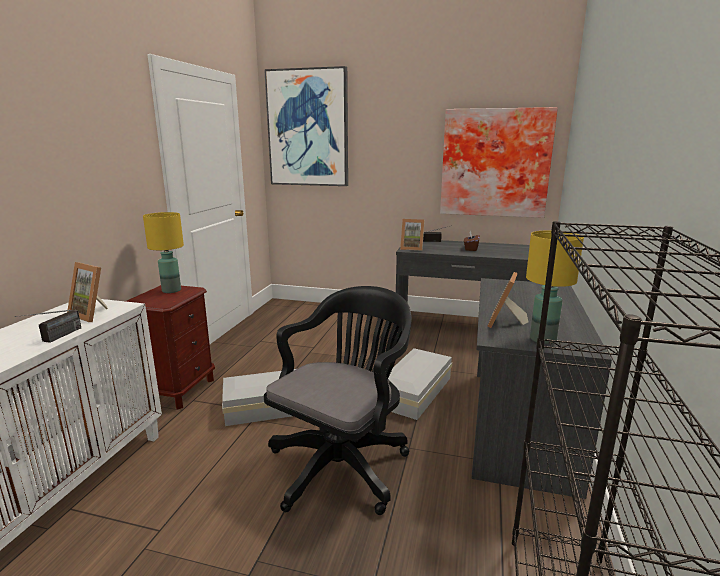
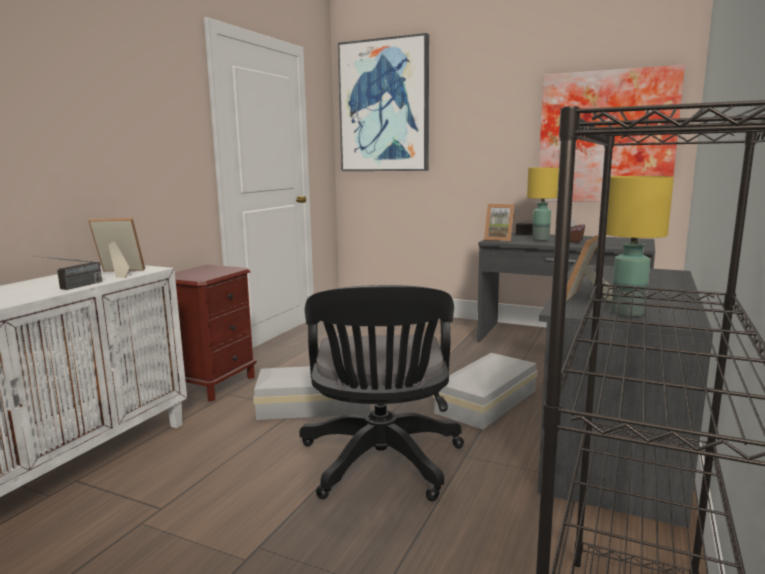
camera: 10 degrees right, 5 degrees down
picture frame [67,262,108,322] -> picture frame turned 135 degrees clockwise [88,218,145,278]
yellow table lamp [143,212,184,293] -> yellow table lamp moved to [527,167,559,241]
black office chair [264,286,412,515] -> black office chair turned 135 degrees clockwise [299,285,464,502]

